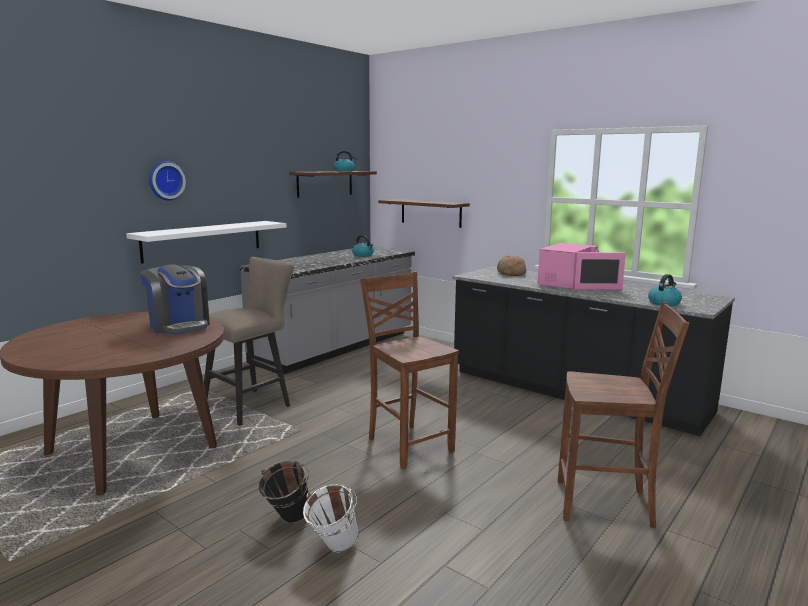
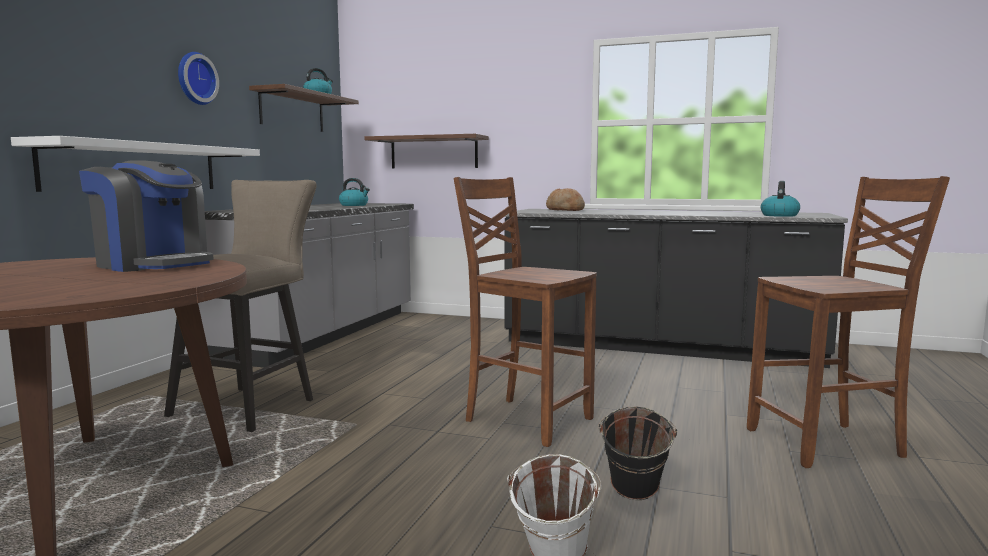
camera: 20 degrees left, 5 degrees down
wall clock [149,161,186,201] -> wall clock moved to [178,52,219,105]
black bucket [259,461,309,523] -> black bucket moved to [598,407,677,500]
pink microwave [537,243,626,290] -> none

